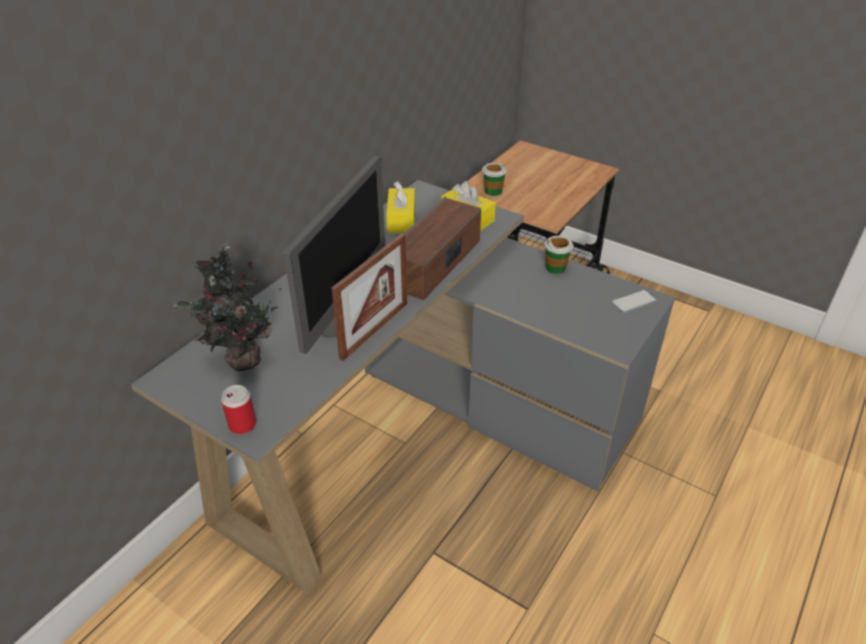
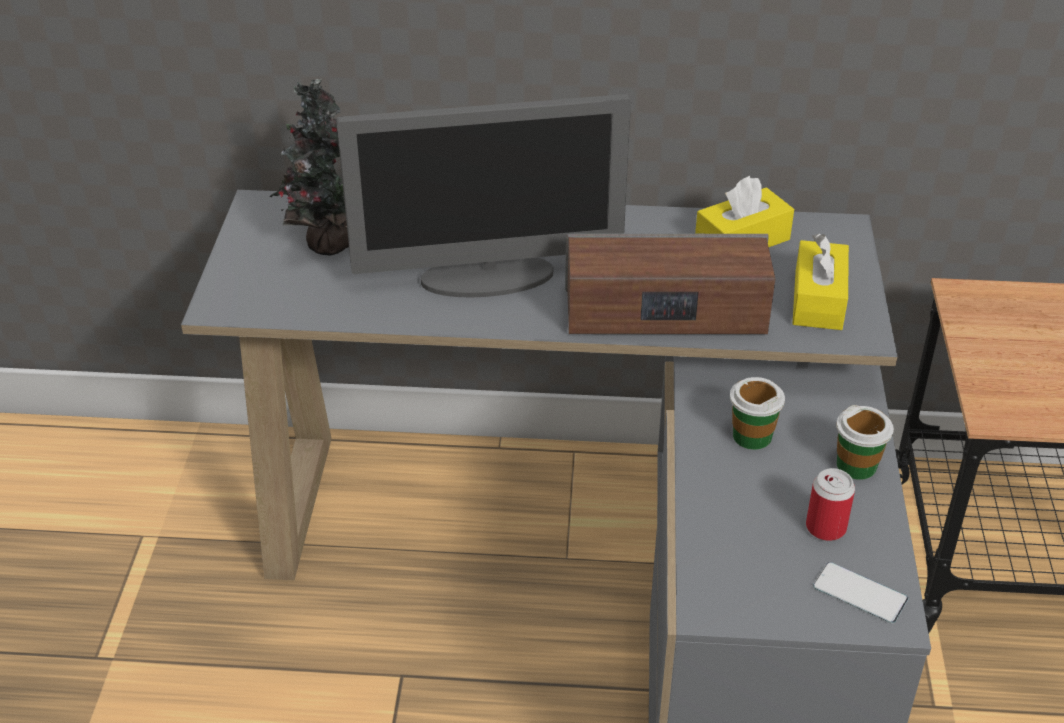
camera: 60 degrees right, 0 degrees up
can [221,385,256,434] -> can moved to [806,468,855,541]
picture frame [331,233,407,361] -> none
cup [482,163,507,196] -> cup moved to [730,377,785,450]

